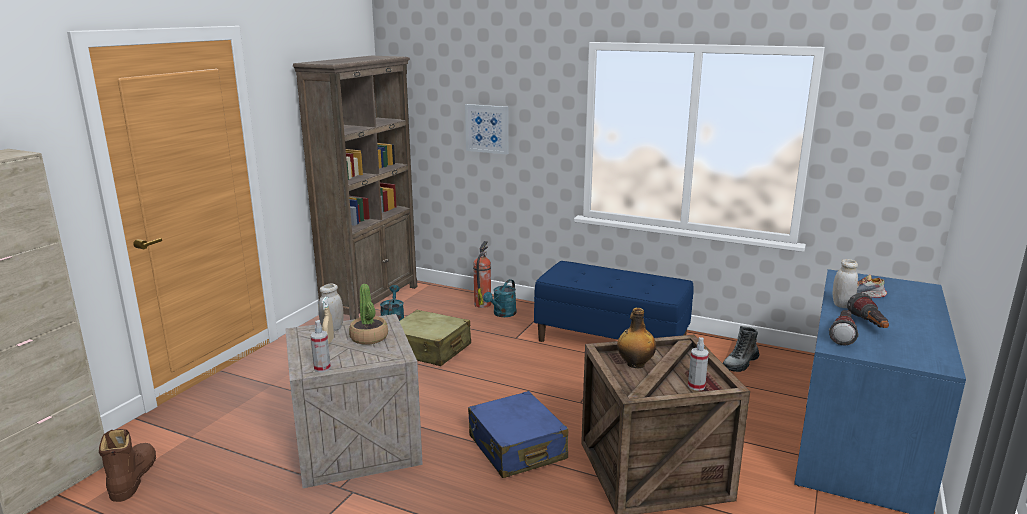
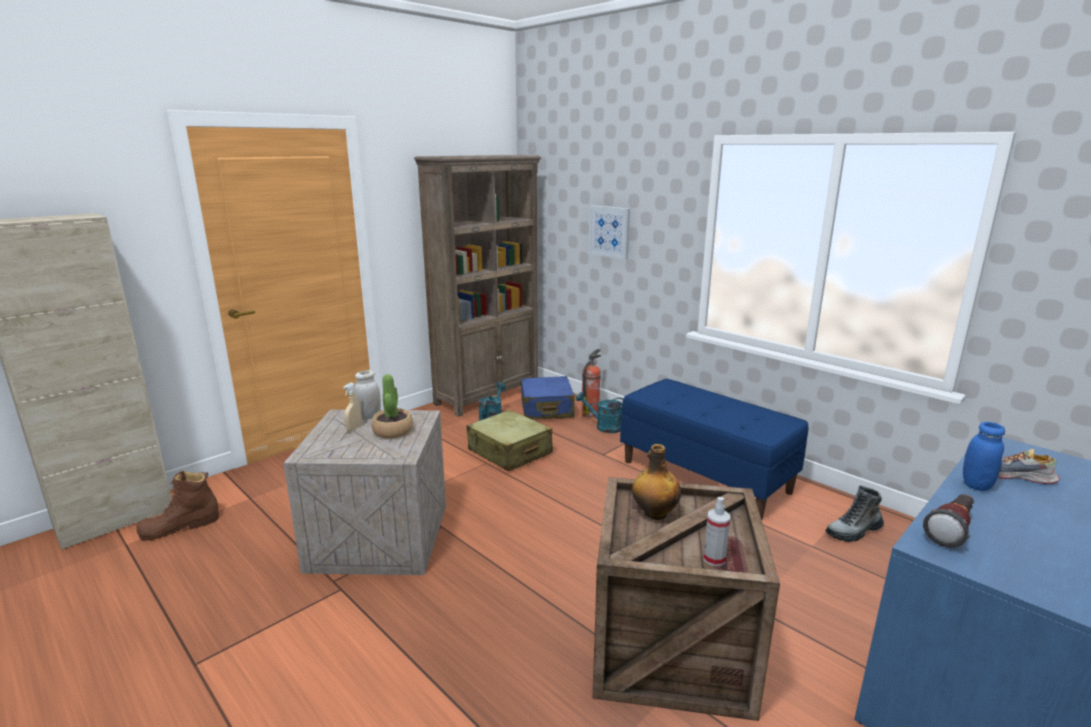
camera: 20 degrees right, 0 degrees up
brown boot [99,429,156,502] -> brown boot turned 135 degrees counterclockwise [136,471,219,541]
spray bottle [311,320,331,372] -> none
blue suitcase [468,391,568,478] -> blue suitcase moved to [520,376,575,419]
turquoise watering can [483,279,517,317] -> turquoise watering can turned 60 degrees clockwise [576,392,623,433]
white jar [832,259,858,308] -> blue jar [963,422,1005,491]
flashlight [847,293,889,328] -> none

